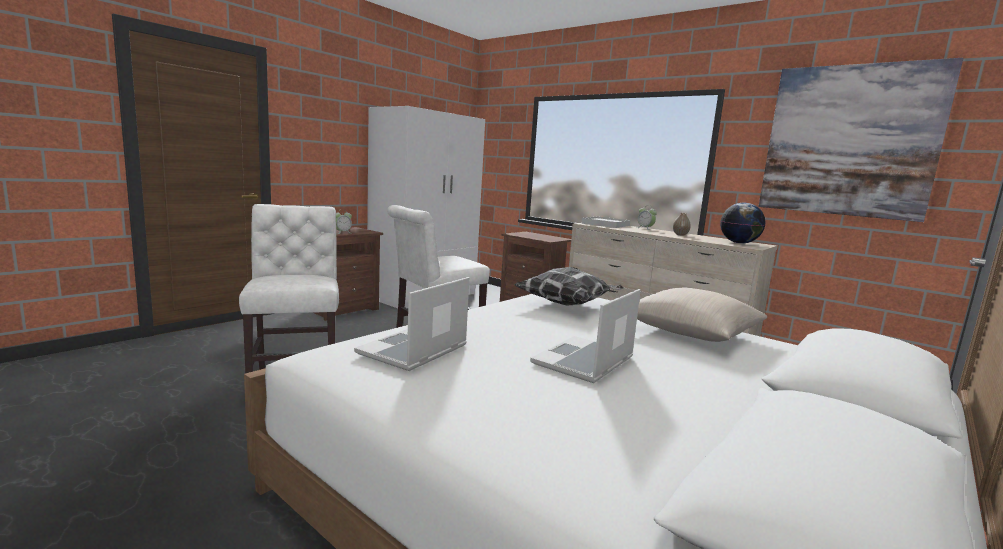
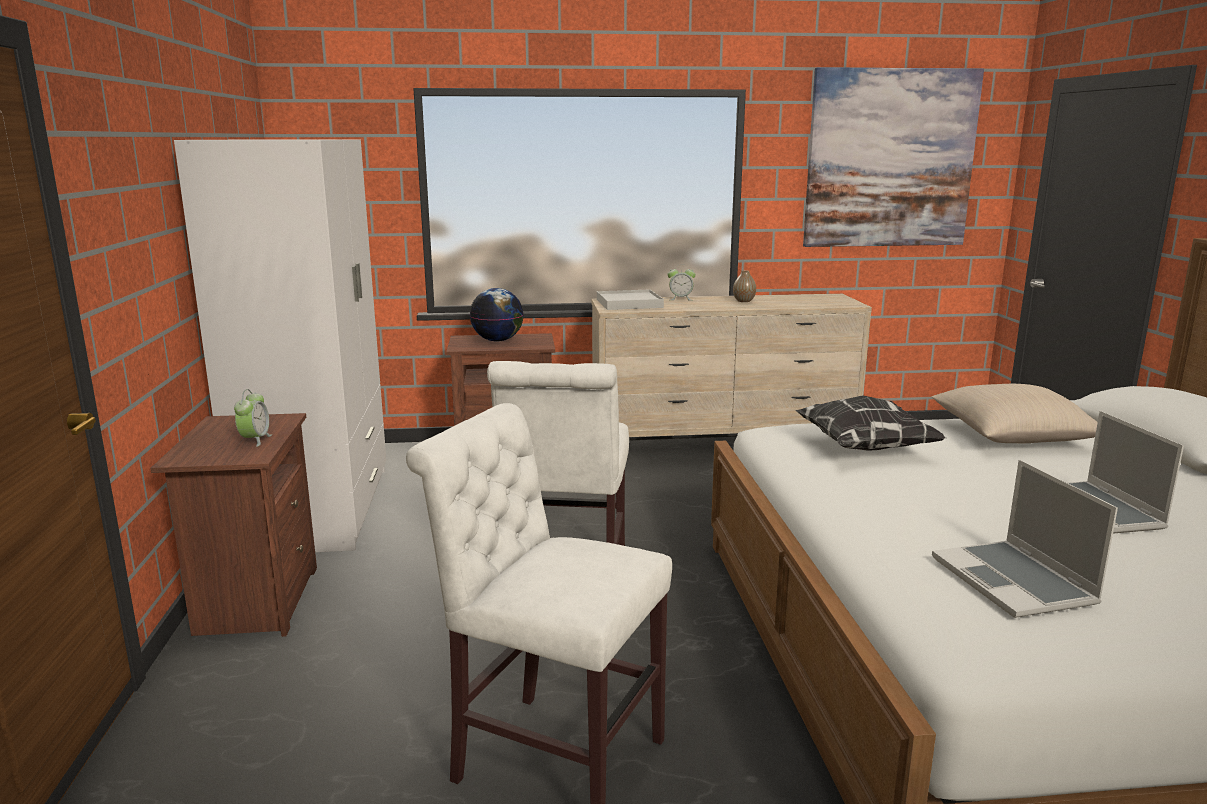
camera: 45 degrees left, 5 degrees up
globe [720,203,765,244] -> globe moved to [470,288,524,342]

